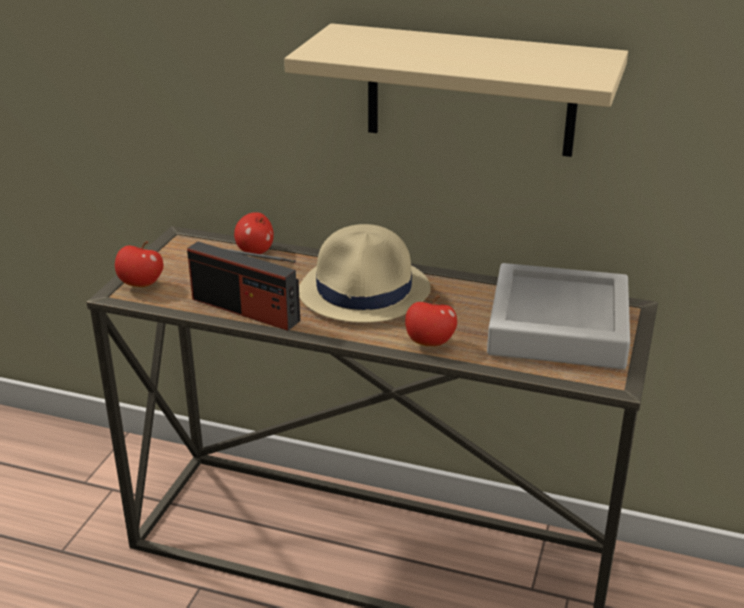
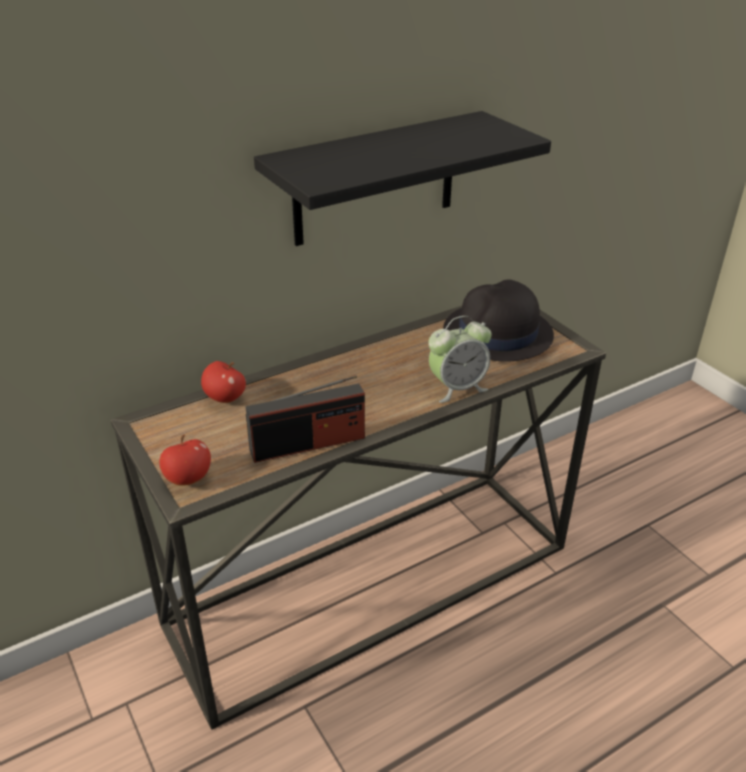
camera: 50 degrees left, 5 degrees up
beige shelf [284,23,628,157] -> black shelf [254,111,551,246]
beige hat [299,224,431,323] -> none
apple [405,296,457,346] -> alarm clock [428,316,491,403]
grey tray [487,263,630,369] -> black hat [443,280,554,362]

